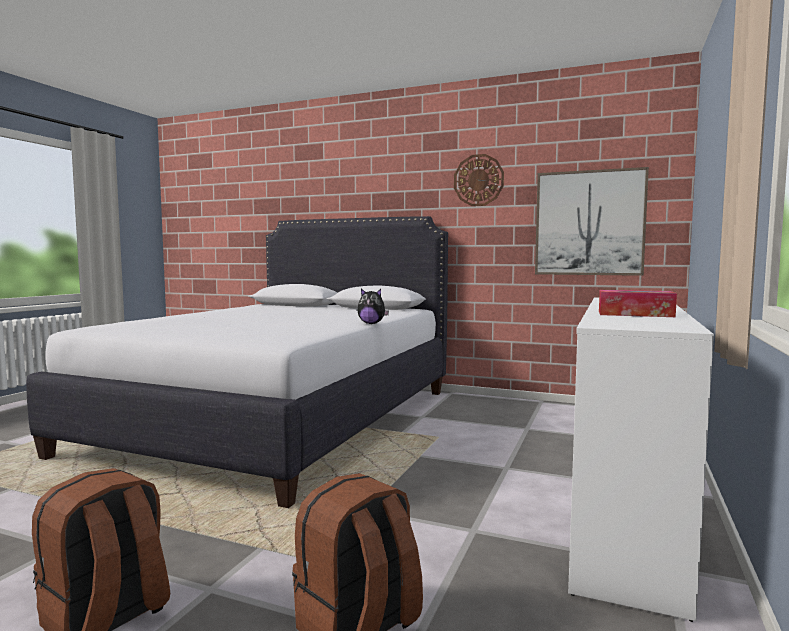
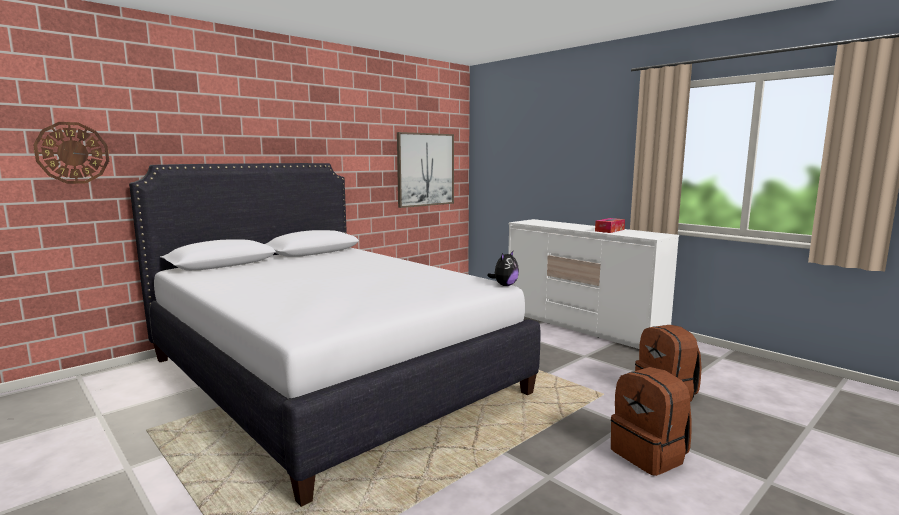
camera: 65 degrees left, 5 degrees up
plush toy [357,289,389,324] -> plush toy moved to [487,251,519,286]
wall clock [454,154,504,206] -> wall clock moved to [33,122,109,184]

